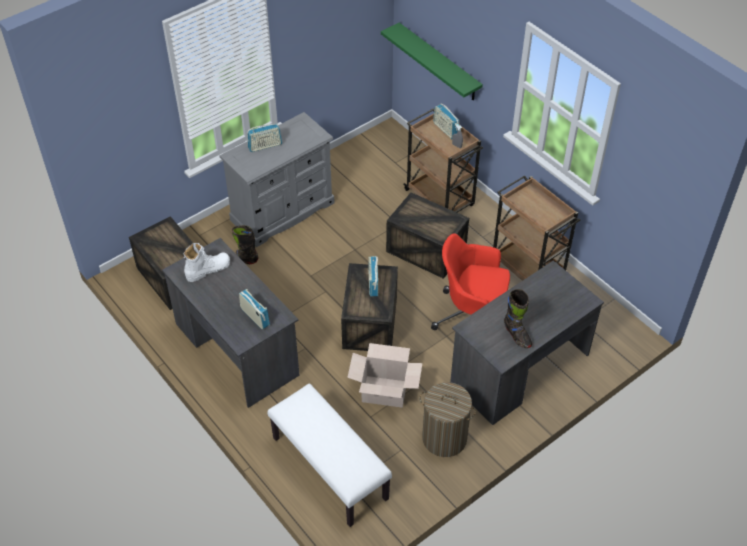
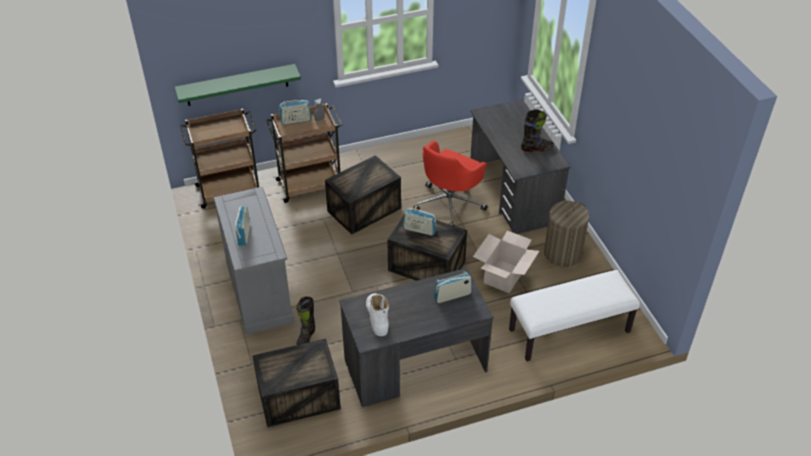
camera: 70 degrees left, 5 degrees down
brown cart [493,175,581,281] -> brown cart moved to [180,109,259,209]

